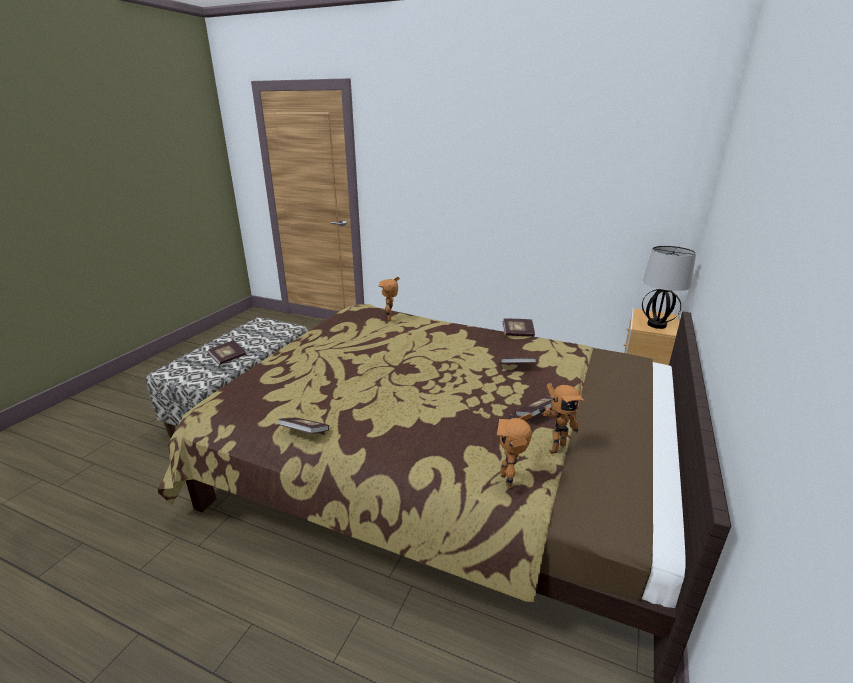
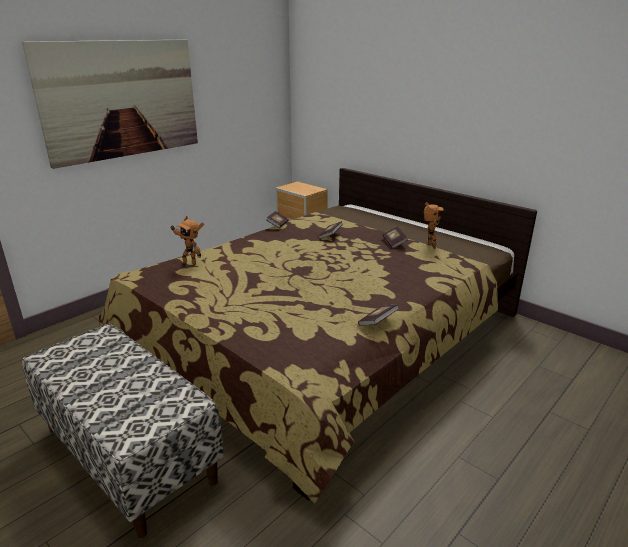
camera: 70 degrees left, 0 degrees up
book [207,340,246,365] -> none
toy robot [497,413,533,487] -> none
table lamp [642,246,696,329] -> none
none -> picture [22,39,198,169]

